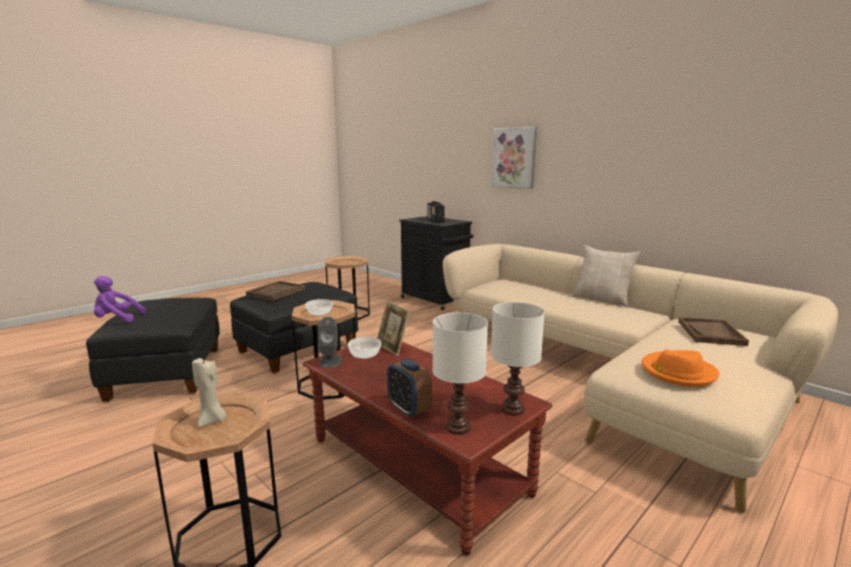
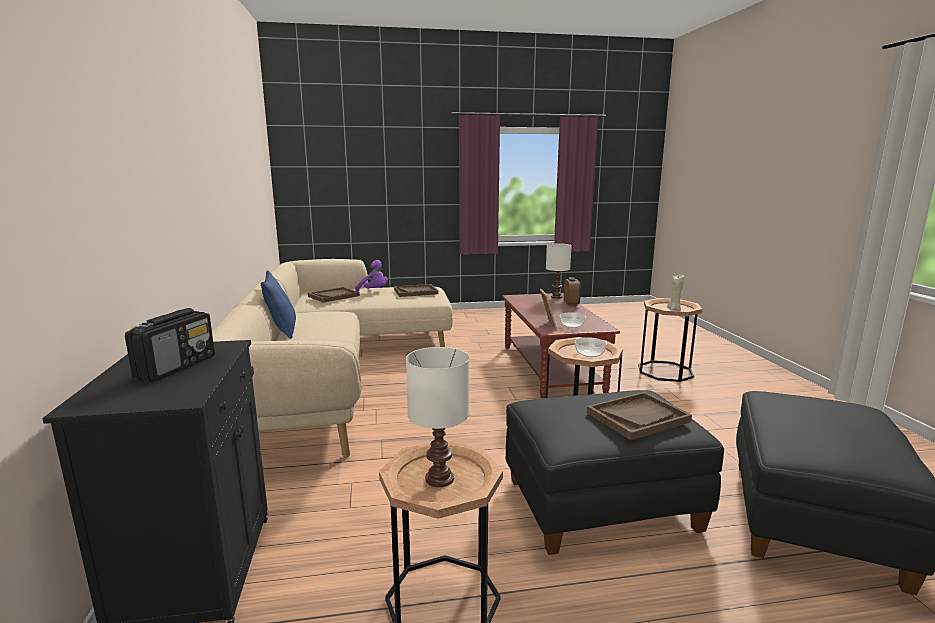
camera: 145 degrees left, 0 degrees up
purple plush toy [94,276,146,322] -> purple plush toy moved to [355,260,388,291]
grey speaker [318,317,342,368] -> none
white table lamp [491,302,545,416] -> white table lamp moved to [406,347,469,487]
picture [492,126,537,189] -> none
beige pillow [572,245,640,307] -> blue pillow [261,271,296,339]
orange hat [642,349,719,387] -> brown tray [394,284,439,297]

